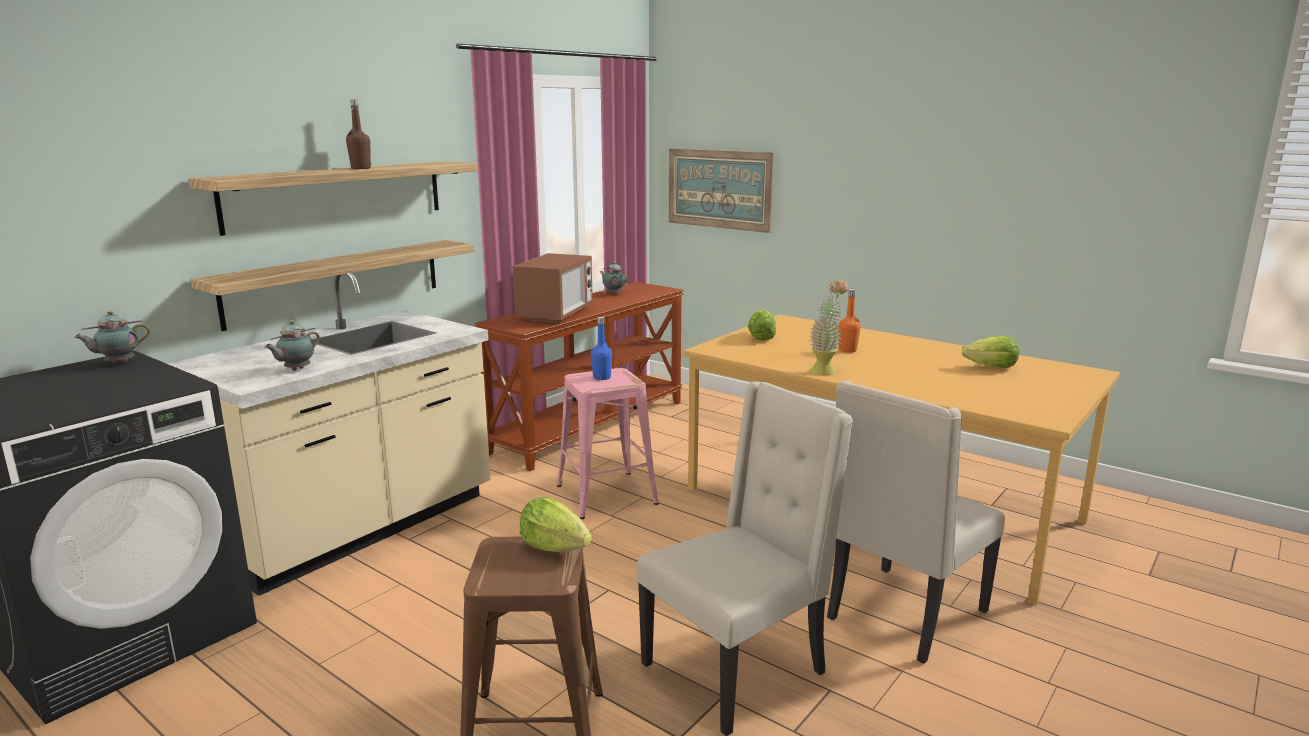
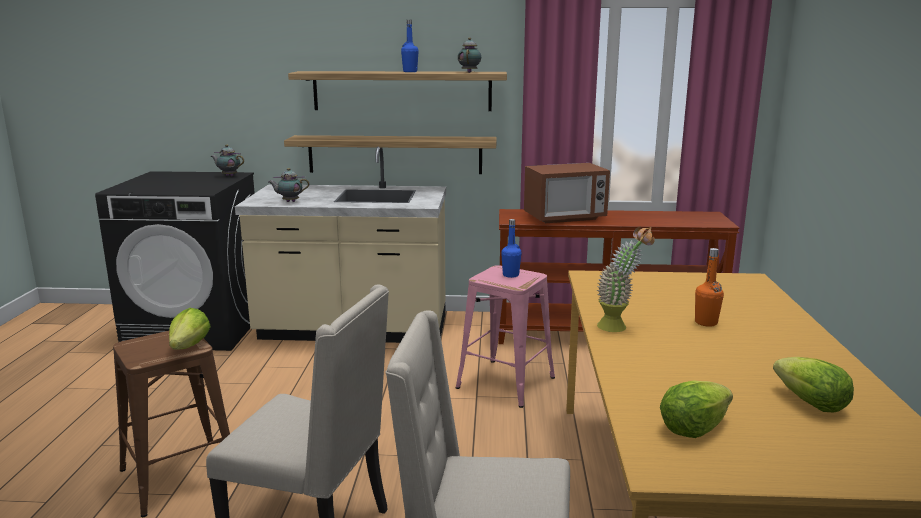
camera: 55 degrees right, 0 degrees up
brown bottle [346,100,371,169] -> blue bottle [401,20,418,72]
teapot [600,262,627,294] -> teapot moved to [458,38,481,73]
picture [669,148,775,233] -> none
lettuce [748,310,776,341] -> lettuce moved to [660,380,733,438]

